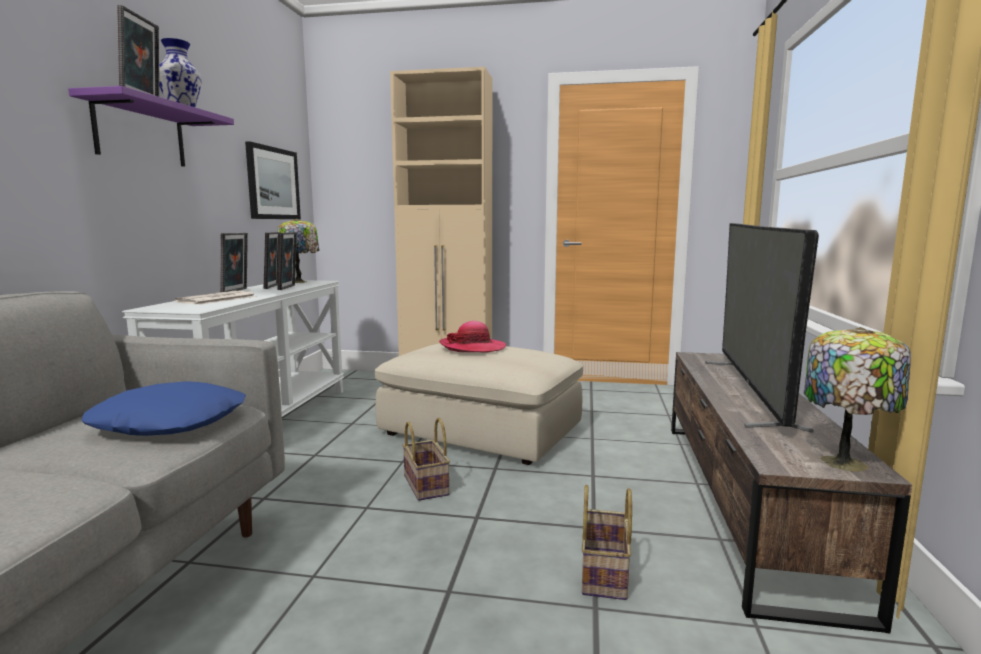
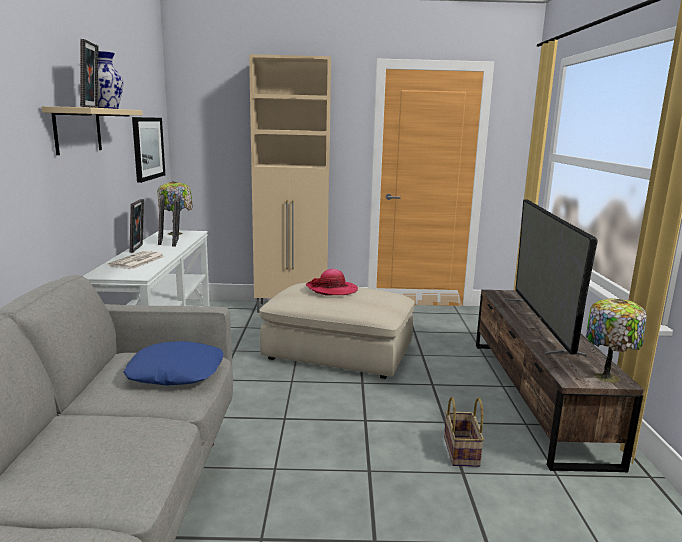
camera: 10 degrees left, 5 degrees up
purple shelf [68,86,234,167] -> beige shelf [42,106,143,155]
basket [402,418,450,501] -> none

